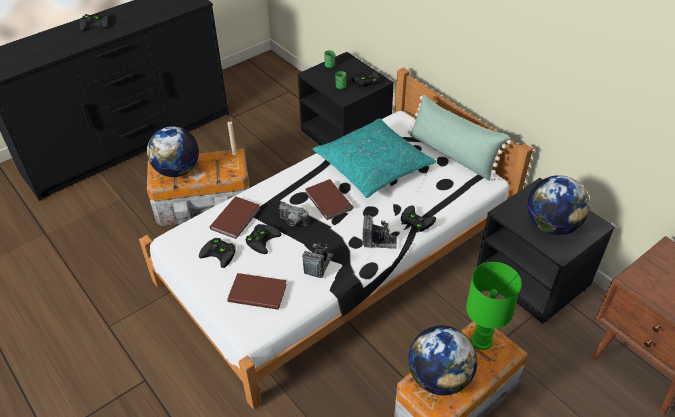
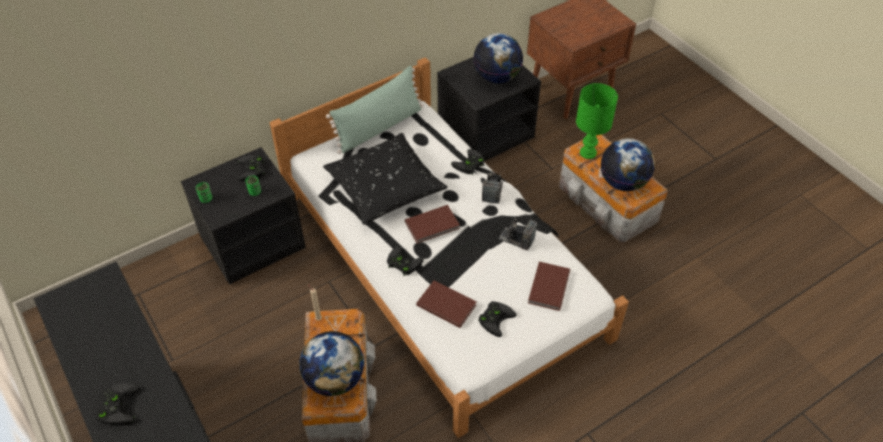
camera: 85 degrees left, 5 degrees up
black game controller [245,224,281,254] -> black game controller moved to [387,246,424,276]
camera [279,202,309,226] -> none
turquoise pillow [313,118,437,198] -> black pillow [323,133,448,224]

